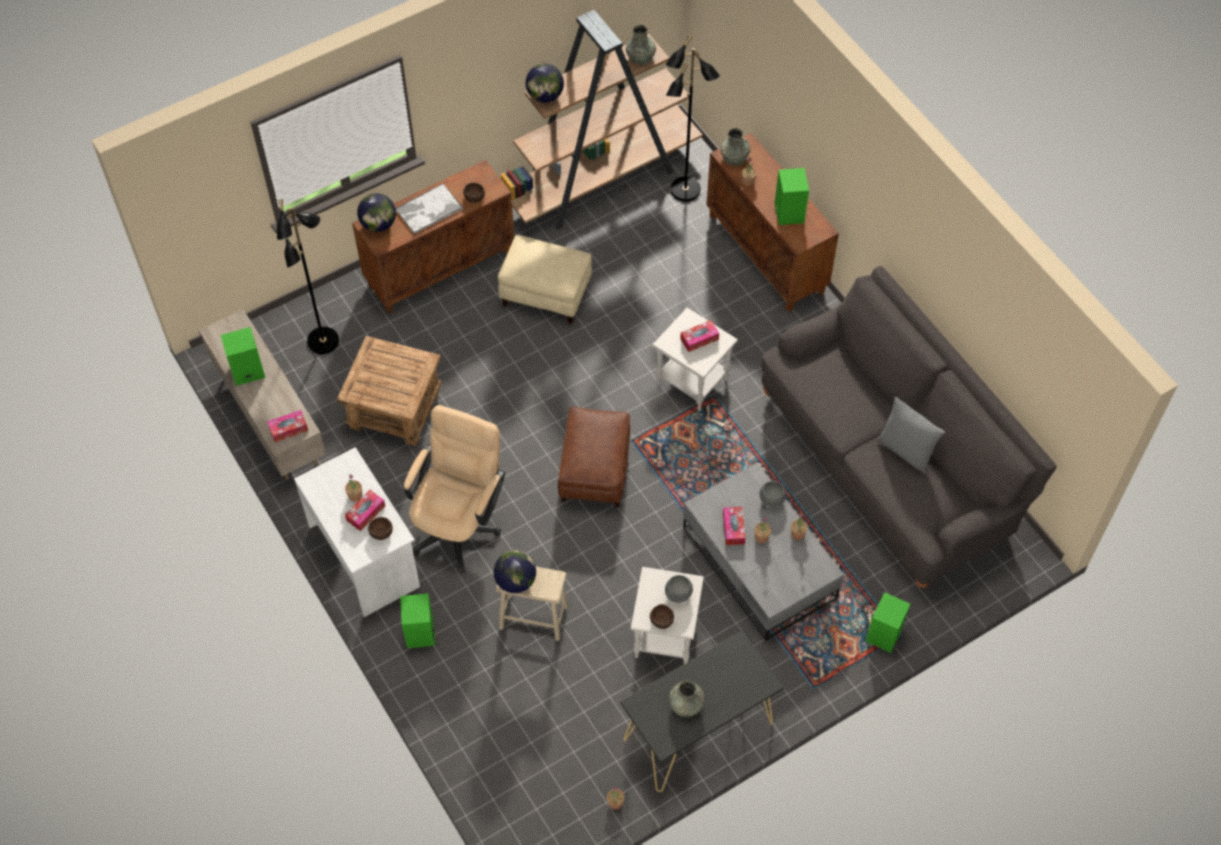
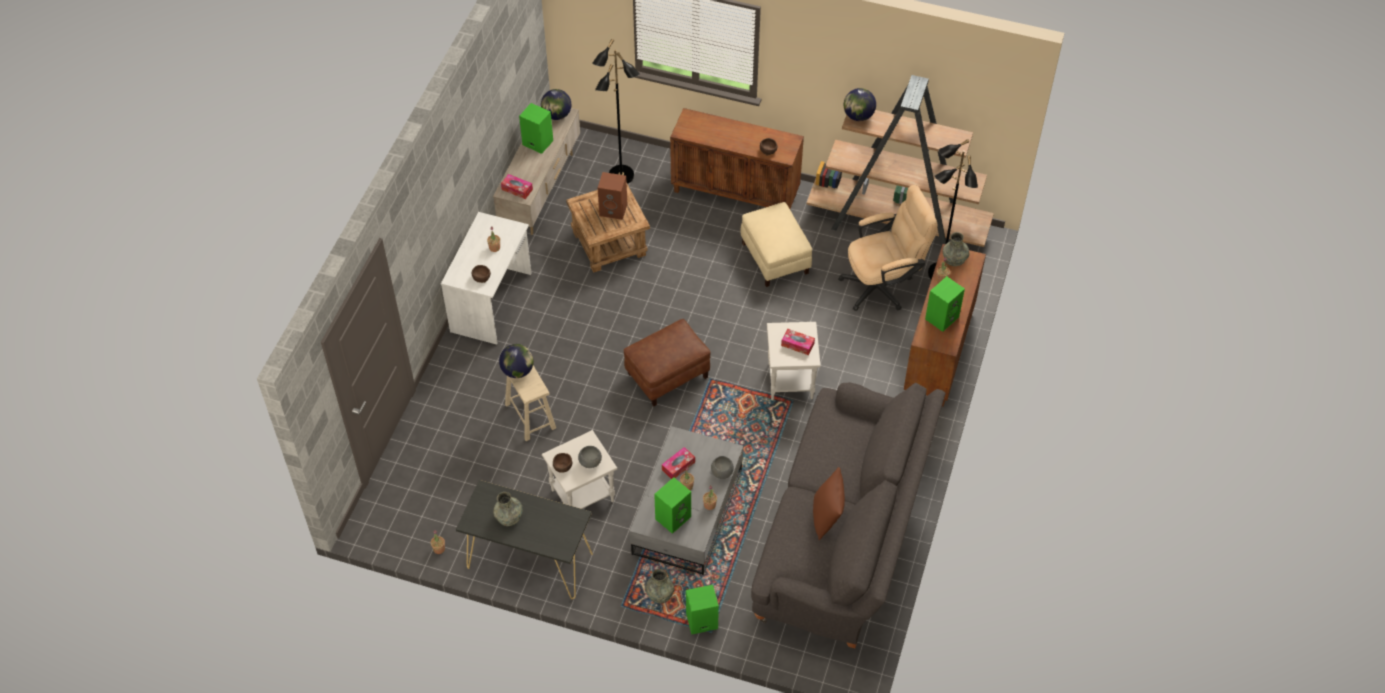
camera: 50 degrees right, 5 degrees down
tissue box [345,490,385,531] -> none
globe [357,193,396,232] -> globe moved to [541,89,571,120]
tray [395,183,463,234] -> none
green speaker [400,593,435,648] -> green speaker moved to [654,477,691,534]
beige office chair [403,405,505,573] -> beige office chair moved to [838,185,938,311]
grey vase [626,24,656,65] -> grey vase moved to [645,569,674,603]
grey pillow [877,397,945,474] -> brown pillow [813,467,845,540]
none -> brown speaker [598,172,627,220]

